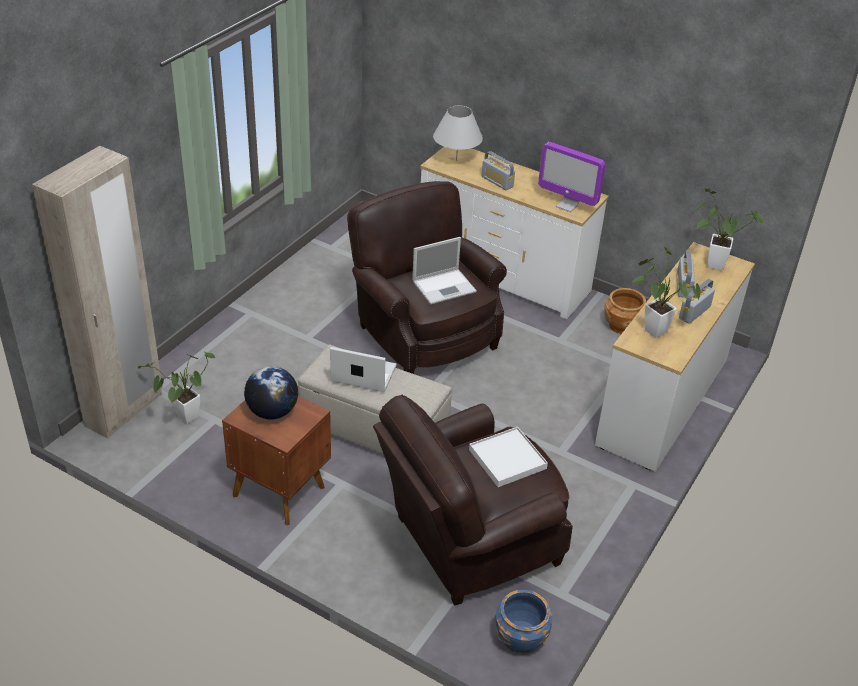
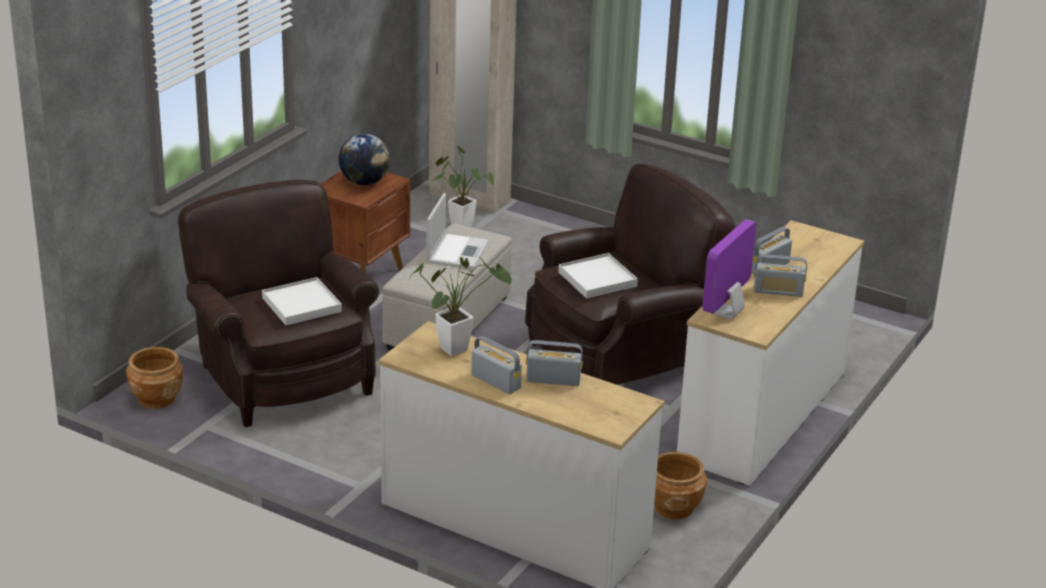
camera: 90 degrees right, 10 degrees down
laptop [412,237,477,305] -> white tray [558,253,638,299]
white table lamp [433,105,483,161] -> none
blue planter [495,590,552,654] -> brown planter [126,347,183,409]
potted plant [692,188,763,271] -> none
none -> radio [754,254,807,297]

